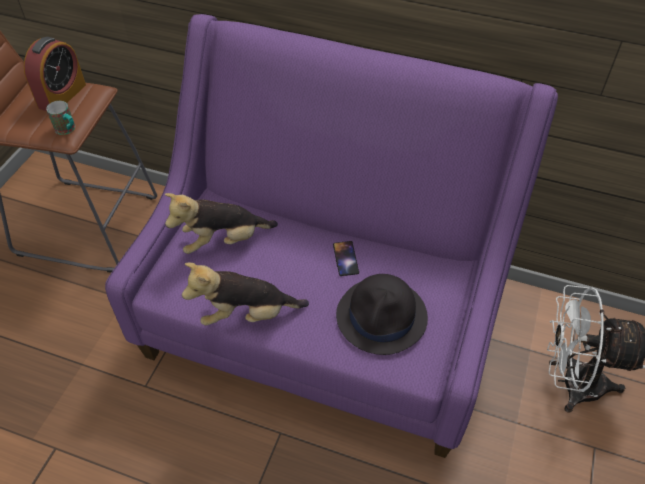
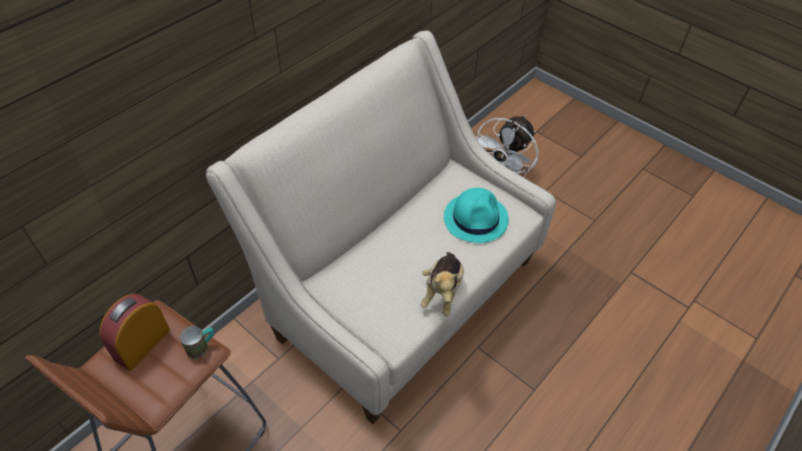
camera: 70 degrees left, 0 degrees up
alarm clock [24,37,86,111] -> alarm clock turned 105 degrees counterclockwise [99,294,170,371]
purple sofa [105,14,558,458] -> beige sofa [206,30,556,424]
plush toy [165,193,278,254] -> none
phone [333,241,359,276] -> none
black hat [336,274,428,355] -> turquoise hat [444,188,509,243]

